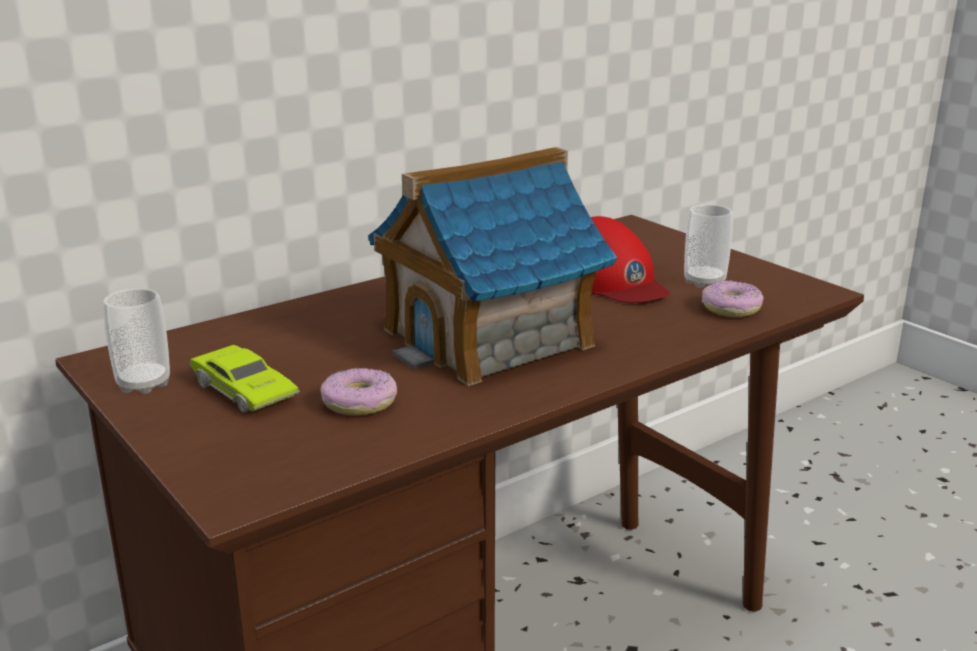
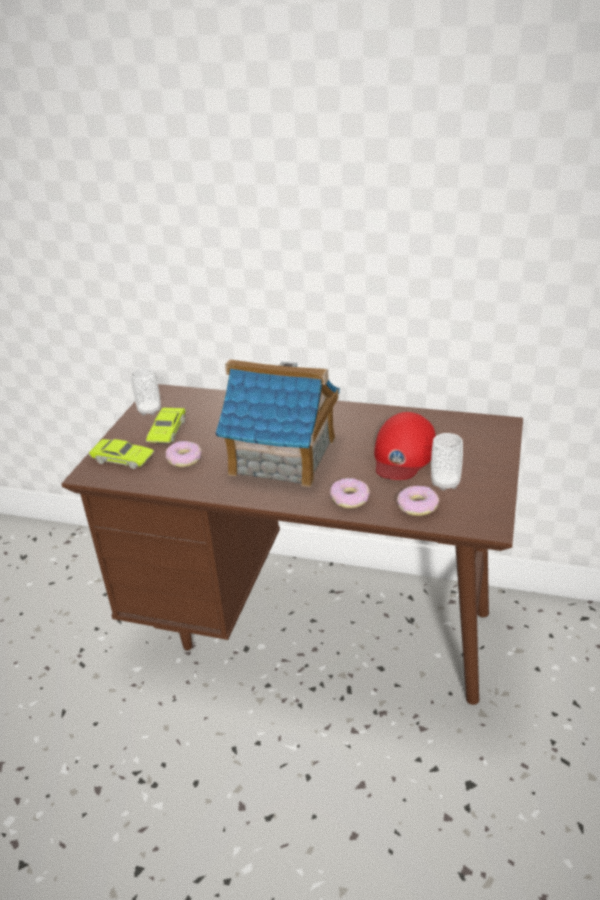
camera: 55 degrees right, 10 degrees up
none -> green toy car [89,439,155,469]
none -> donut [330,478,370,508]

